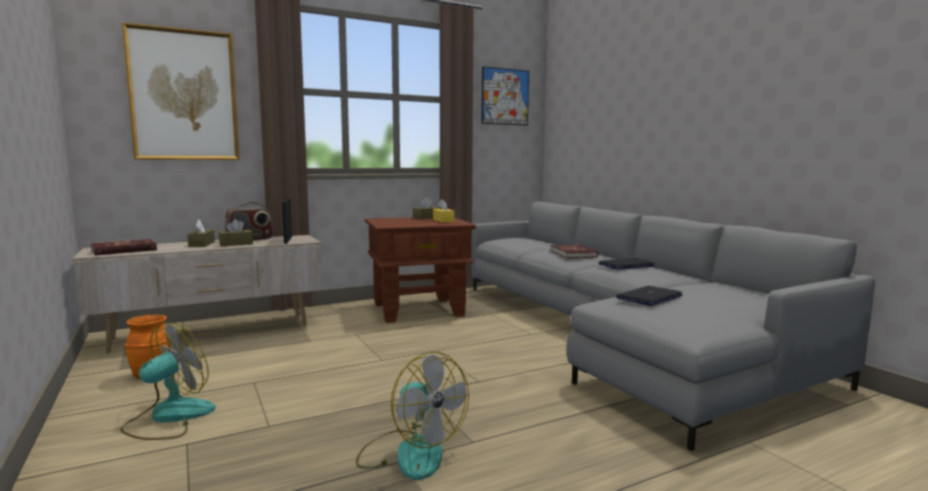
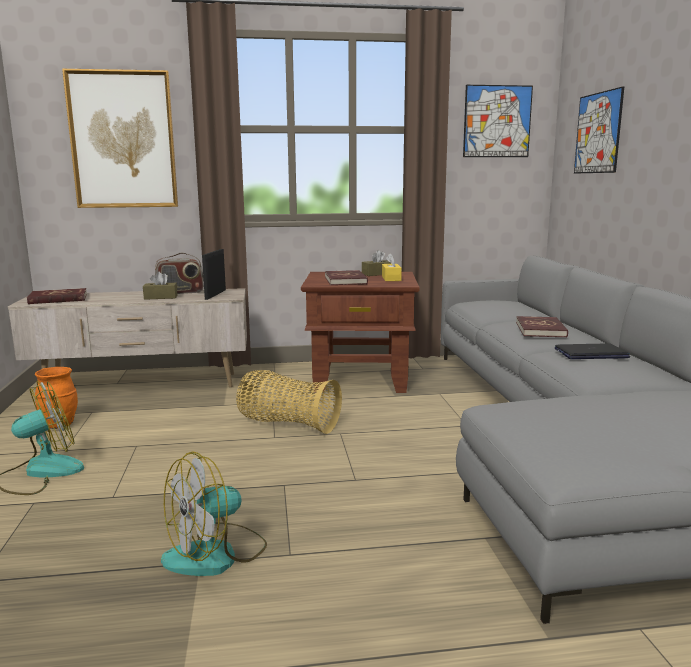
camera: 20 degrees right, 5 degrees up
brown tissue box [187,219,215,247] -> none
fan [356,351,469,480] -> fan turned 75 degrees clockwise [161,451,267,576]
laptop [616,286,683,306] -> none
none -> basket [236,370,342,434]
none -> red book [325,270,368,285]
none -> picture [574,86,624,174]

